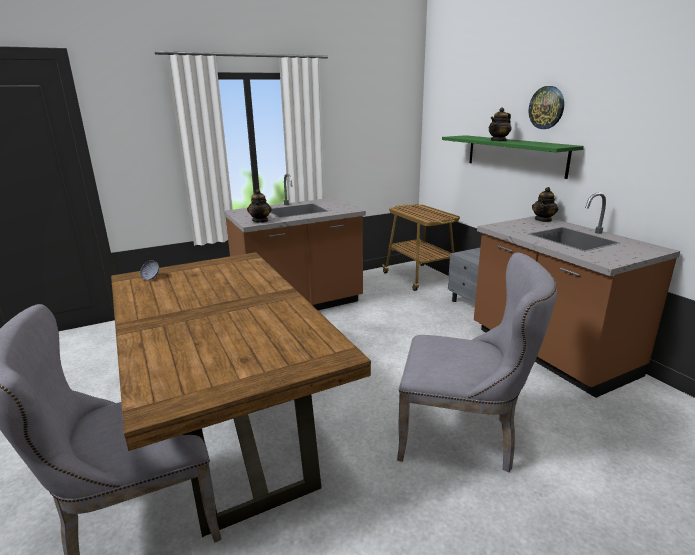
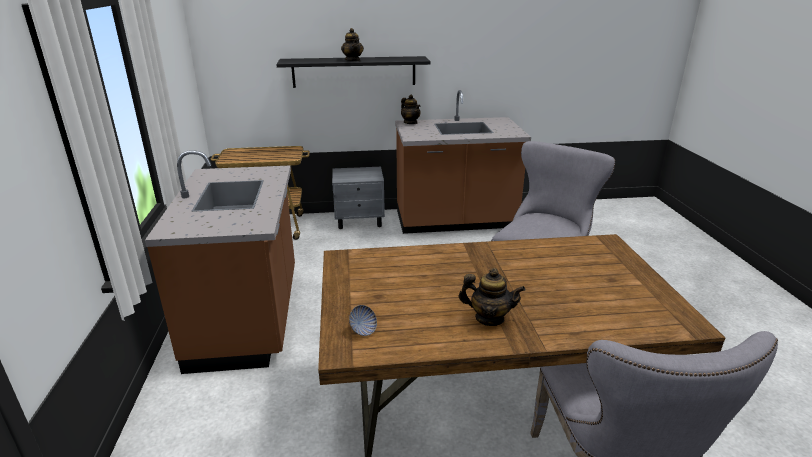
camera: 70 degrees left, 5 degrees up
teapot [247,189,272,223] -> teapot moved to [458,268,526,326]
green shelf [442,135,584,179] -> black shelf [276,56,431,88]
wall clock [529,86,564,129] -> none

